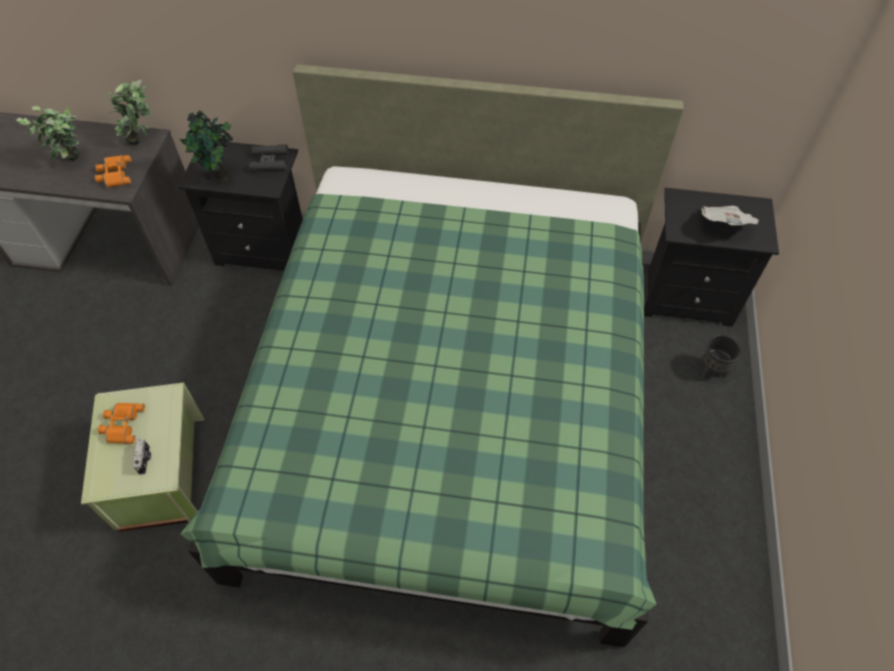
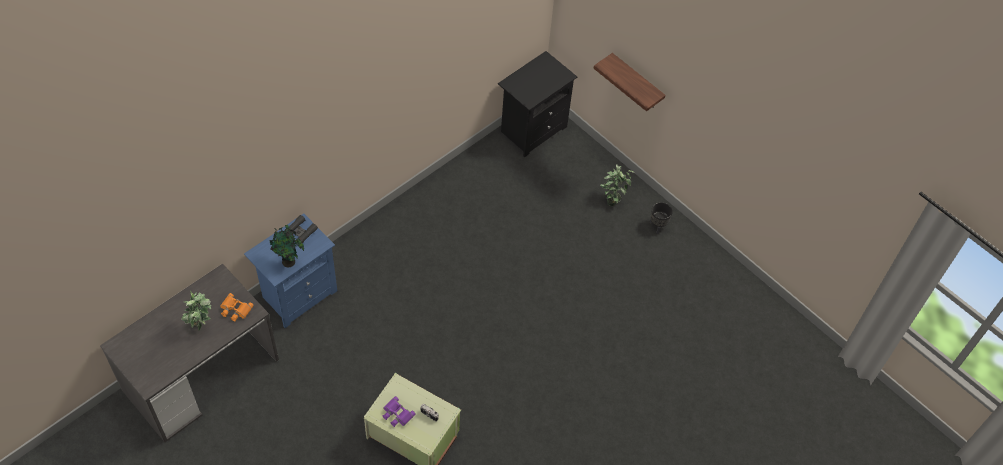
camera: 55 degrees left, 0 degrees up
orange binoculars [98,403,145,444] -> purple binoculars [383,396,416,427]
potted plant [107,79,152,146] -> potted plant moved to [600,164,635,206]
black nightstand [178,142,303,271] -> blue nightstand [244,214,337,328]
green bed [180,64,684,647] -> none
black planter [700,335,741,379] -> black planter moved to [650,202,673,234]
newspaper [702,206,759,225] -> none
none -> shelf [593,53,666,111]

